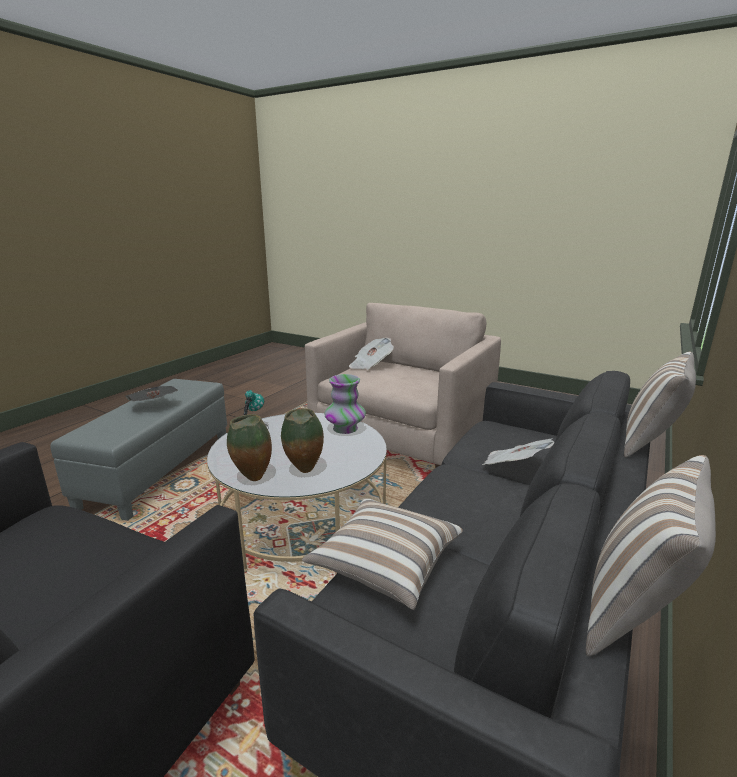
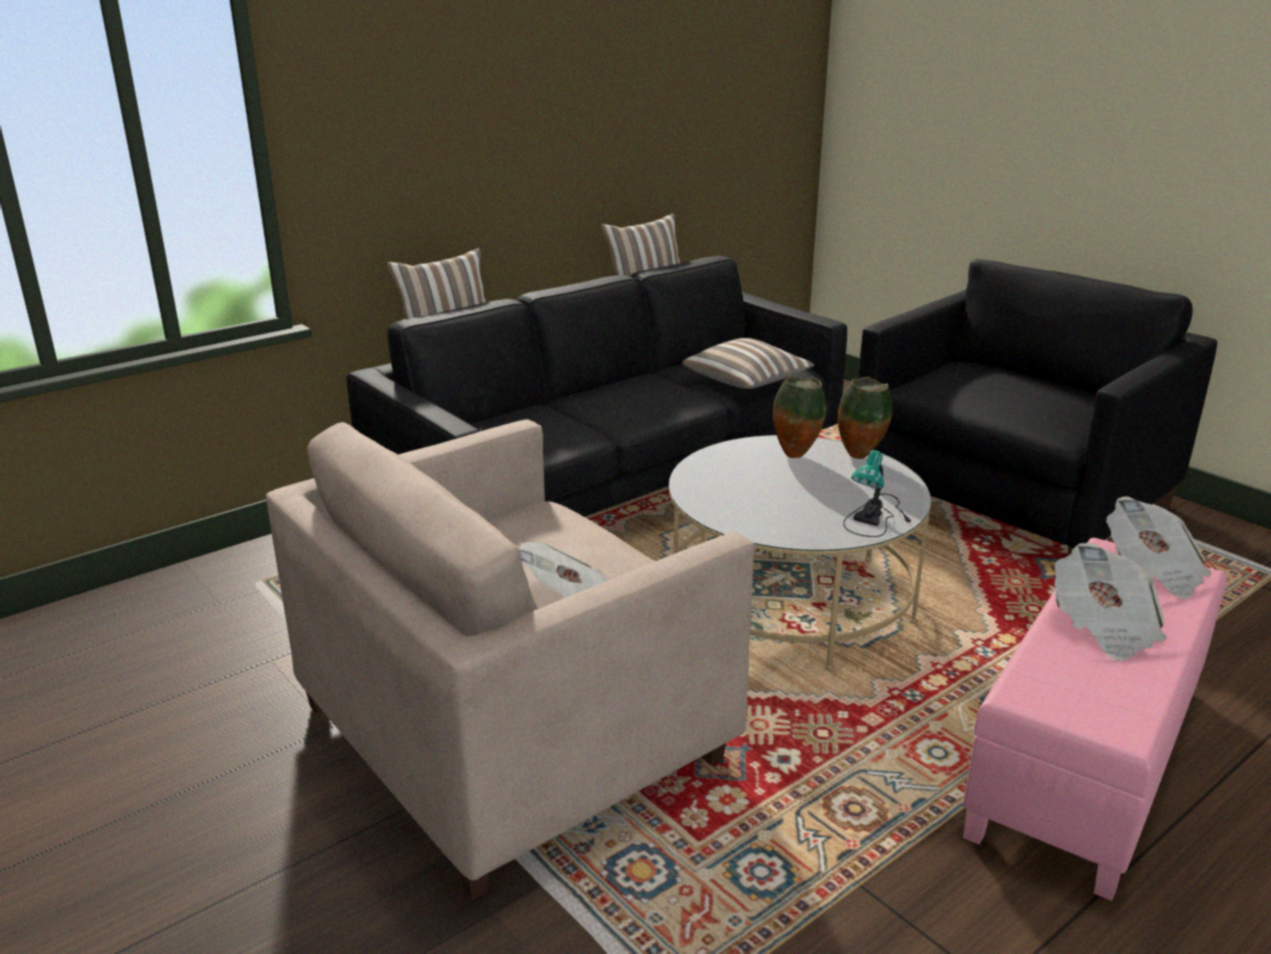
camera: 160 degrees left, 5 degrees up
grey ottoman [50,379,227,521] -> pink ottoman [963,538,1227,901]
vase [324,374,366,434] -> none
newspaper [482,438,554,465] -> newspaper moved to [1106,497,1211,600]

